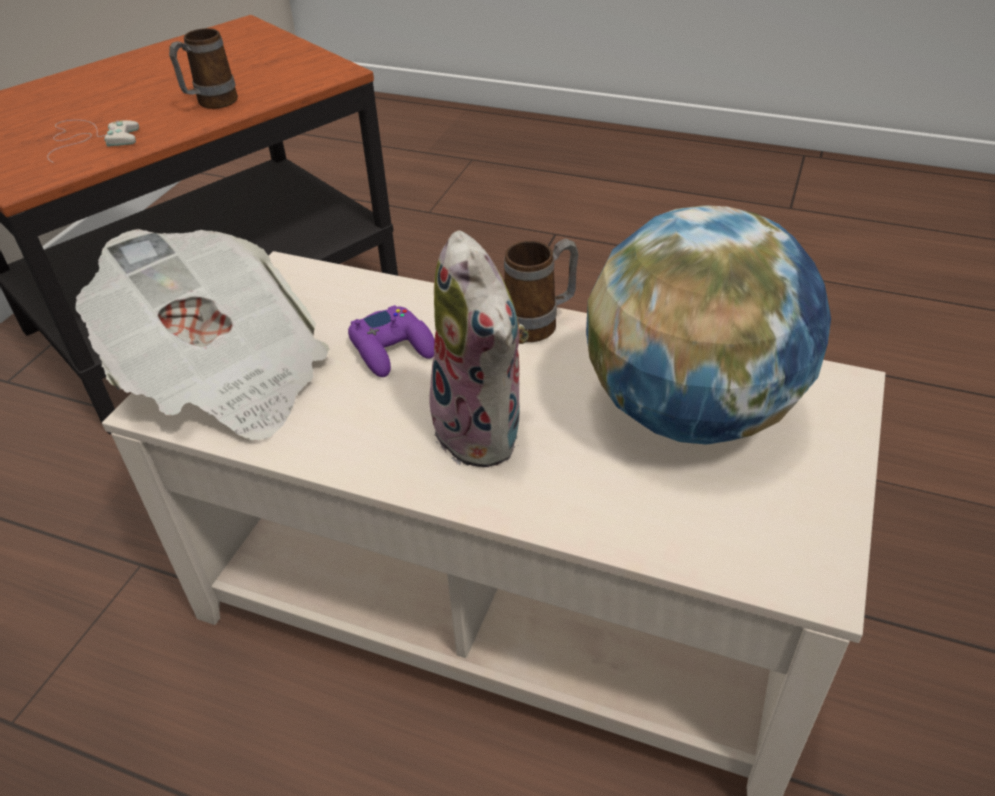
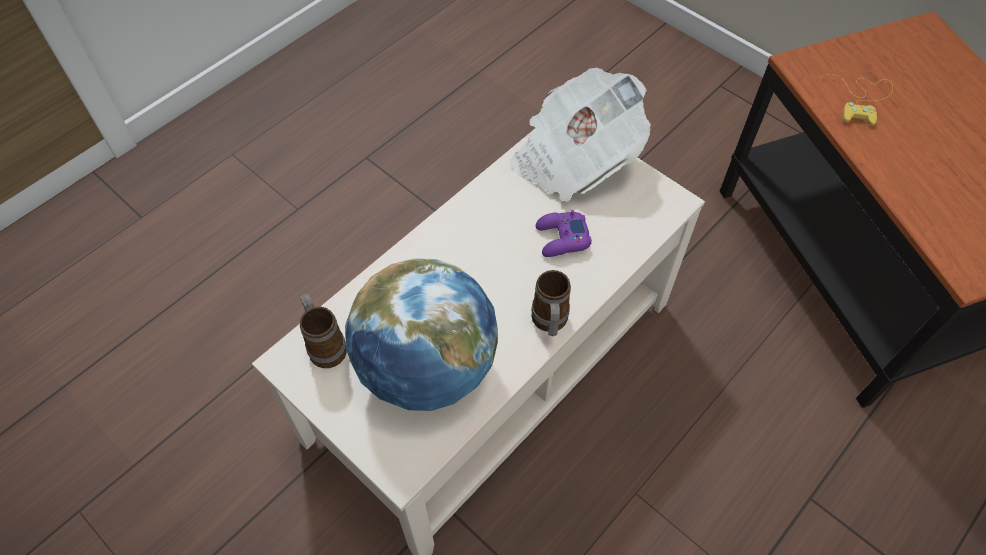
camera: 110 degrees right, 15 degrees up
white game controller [47,120,139,163] -> yellow game controller [820,74,893,126]
mug [169,28,238,109] -> mug moved to [300,294,347,368]
plush toy [426,231,528,467] -> none

